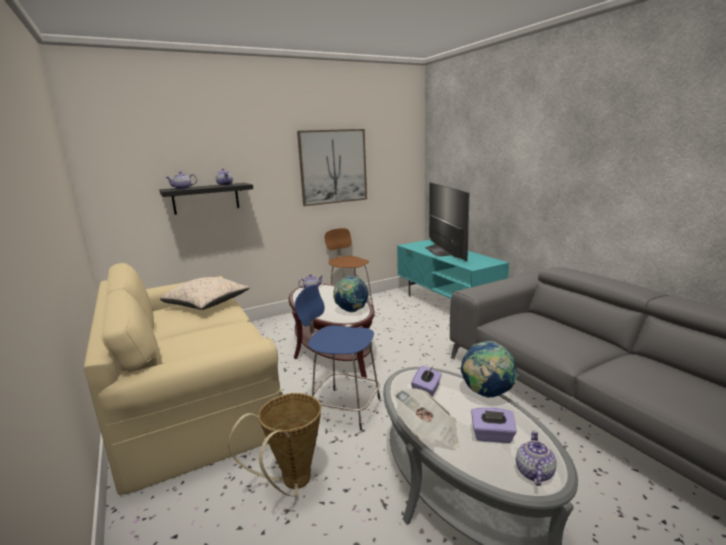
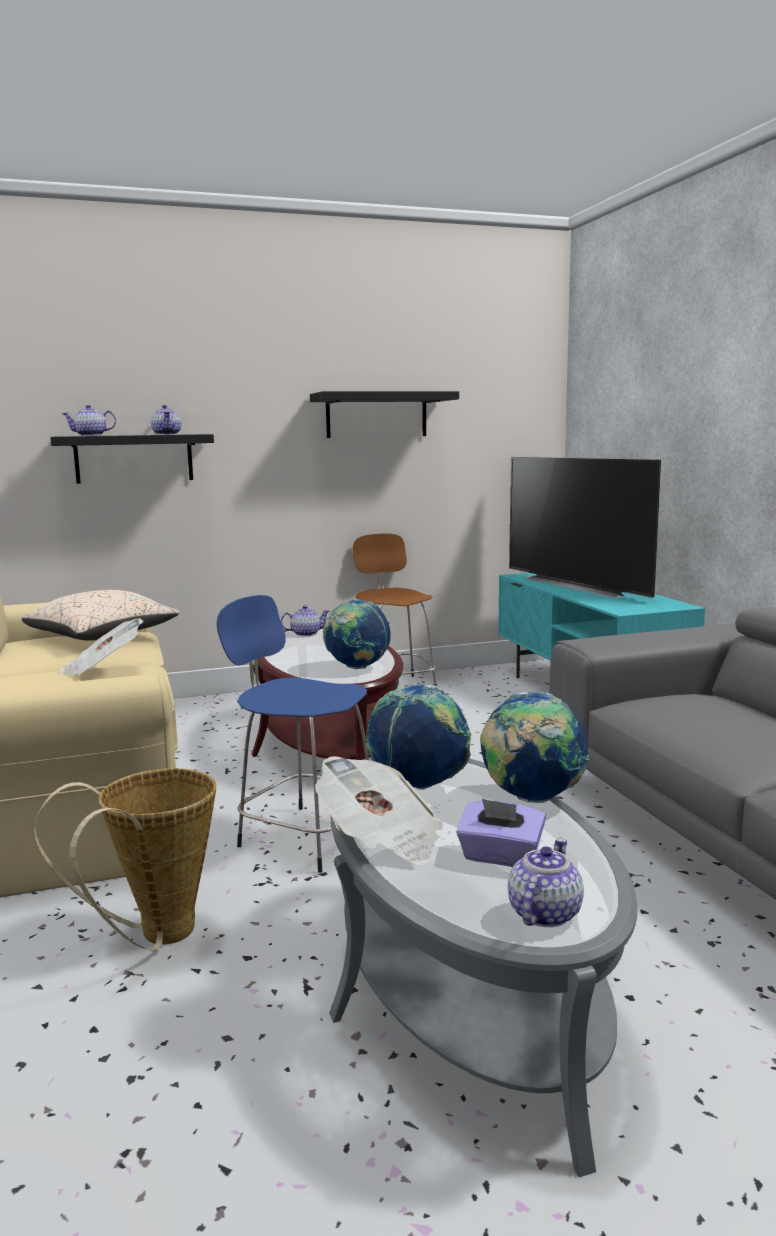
camera: 10 degrees right, 5 degrees down
picture [297,129,367,206] -> black shelf [310,391,459,438]
purple tissue box [411,366,442,397] -> globe [366,684,471,790]
television [425,182,470,262] -> television turned 150 degrees clockwise [509,457,661,598]
none -> newspaper [59,618,144,676]

